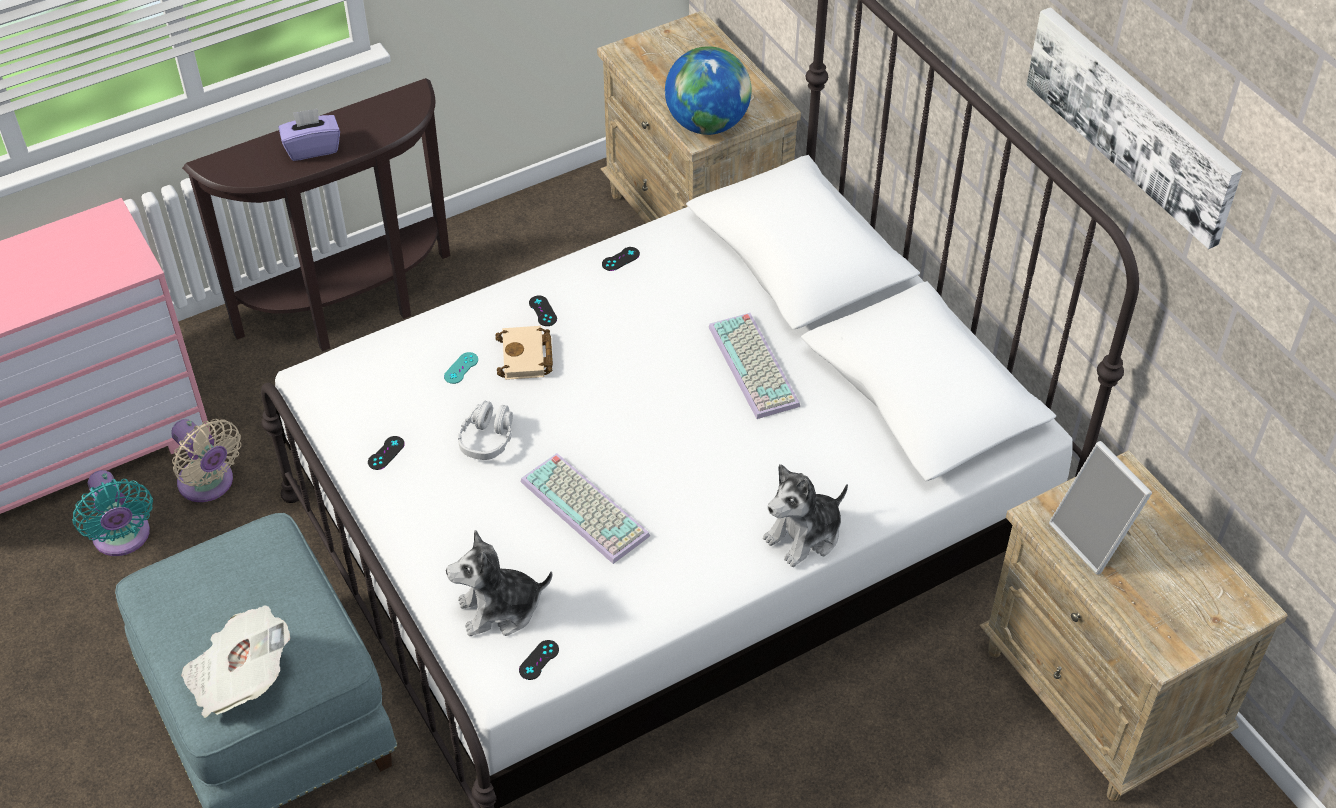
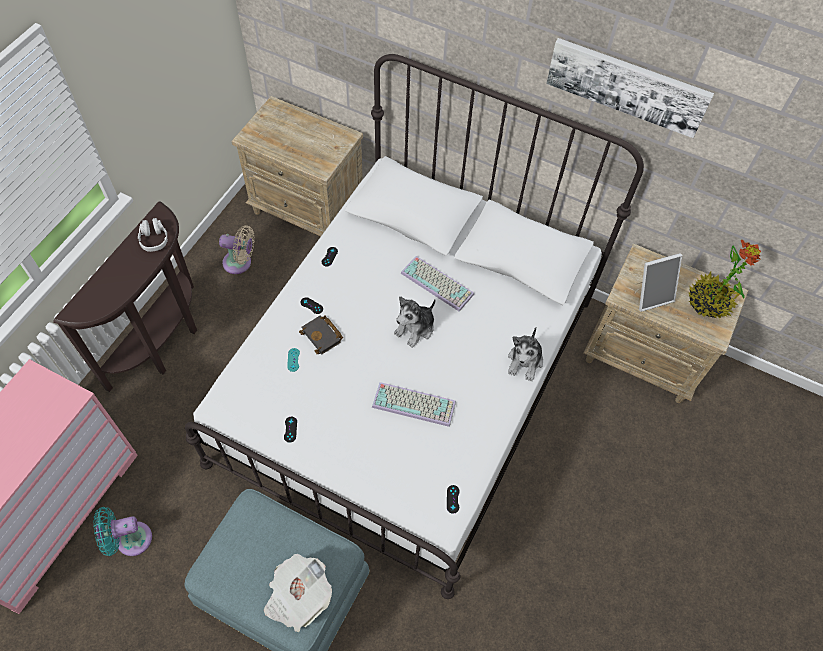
camera: 35 degrees left, 10 degrees up
turquoise fan [72,470,153,556] -> turquoise fan turned 135 degrees clockwise [93,507,152,556]
beige fan [171,419,241,502] -> beige fan moved to [219,225,255,274]
purple tissue box [279,108,340,161] -> none
plush toy [446,530,552,636] -> plush toy moved to [394,296,436,348]
grey headphones [458,400,513,460] -> grey headphones moved to [138,218,168,252]
beige book [495,326,553,380] -> black book [299,315,343,354]
globe [665,46,751,135] -> none
picture frame [1049,441,1152,575] -> picture frame turned 45 degrees counterclockwise [637,253,682,312]
none -> potted plant [689,240,761,319]

